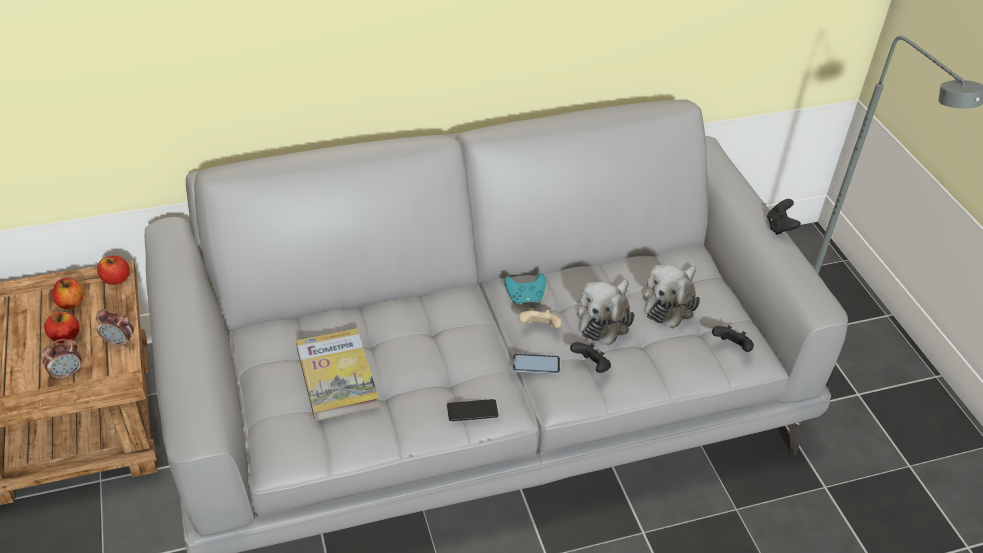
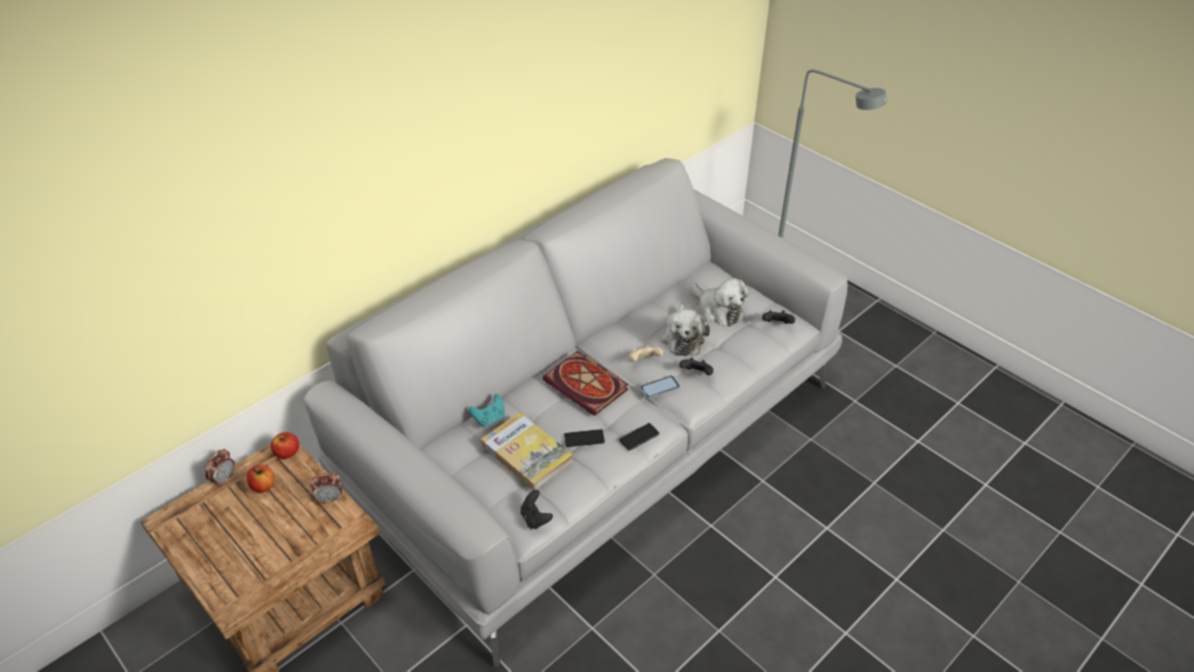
camera: 25 degrees left, 0 degrees up
alarm clock [41,339,82,381] -> alarm clock moved to [205,449,235,488]
apple [44,312,79,343] -> none
turquoise game controller [504,273,546,304] -> turquoise game controller moved to [469,394,505,427]
plush toy [643,265,700,328] -> plush toy turned 45 degrees counterclockwise [691,278,749,326]
black game controller [767,199,801,235] -> black game controller moved to [520,490,553,529]
none -> book [543,351,628,416]
none -> phone [564,429,605,447]

